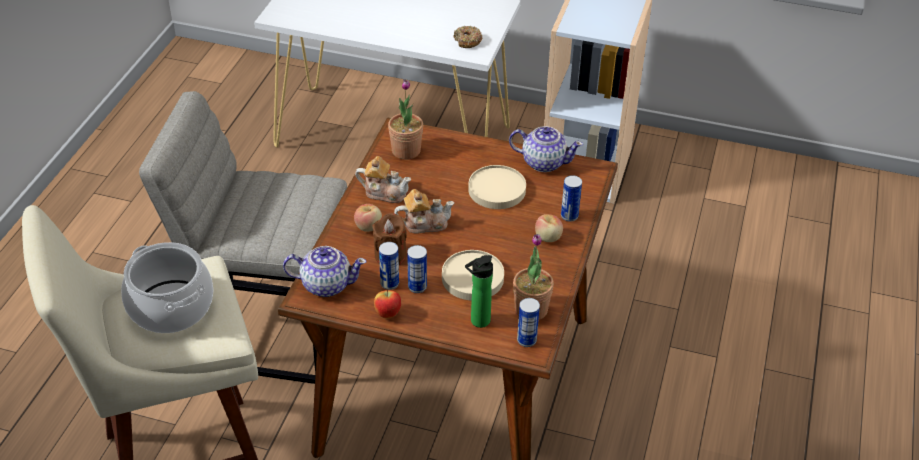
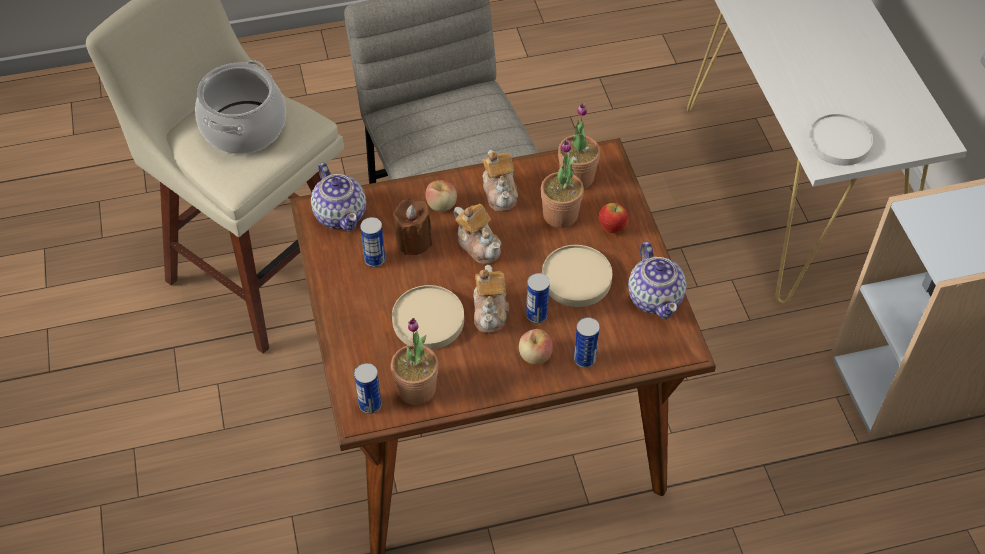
camera: 60 degrees right, 10 degrees up
apple [374,288,401,319] -> apple moved to [599,203,629,233]
can [407,245,427,293] -> can moved to [526,273,550,323]
donut [453,26,483,48] -> white plate [808,113,873,166]
bottle [465,255,493,328] -> none
none -> teapot [474,265,509,333]
none -> potted plant [541,140,584,228]

